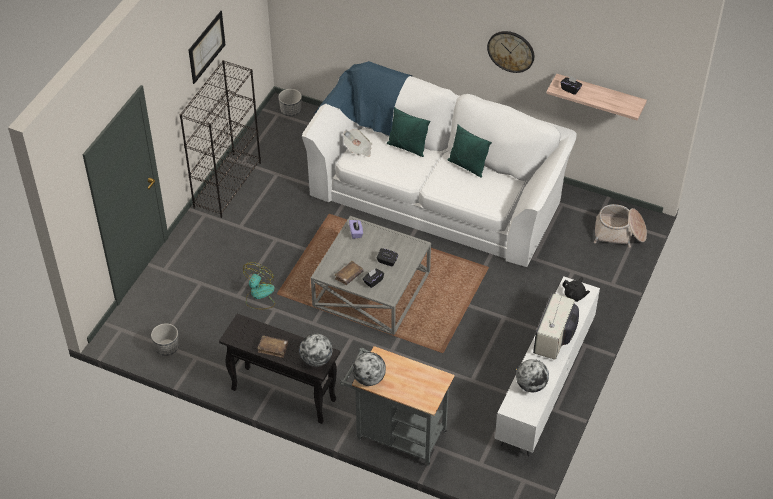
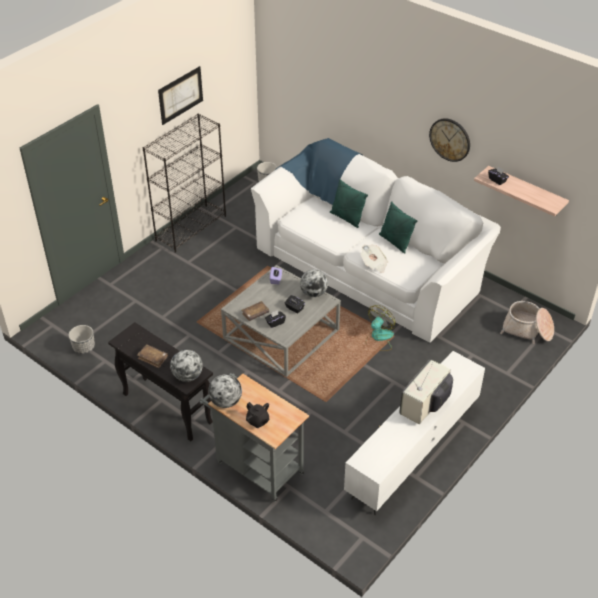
camera: 15 degrees right, 5 degrees down
fan [243,262,275,310] -> fan moved to [366,305,395,351]
newspaper [343,129,372,157] -> newspaper moved to [361,244,389,273]
globe [516,359,549,392] -> globe moved to [300,269,328,297]
black teapot [562,277,590,302] -> black teapot moved to [246,402,270,428]

